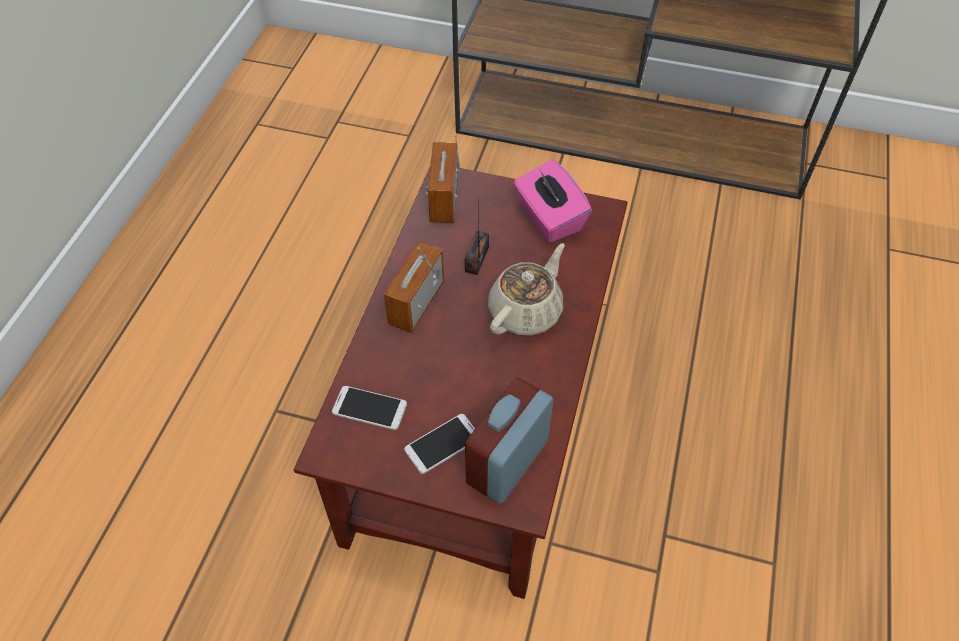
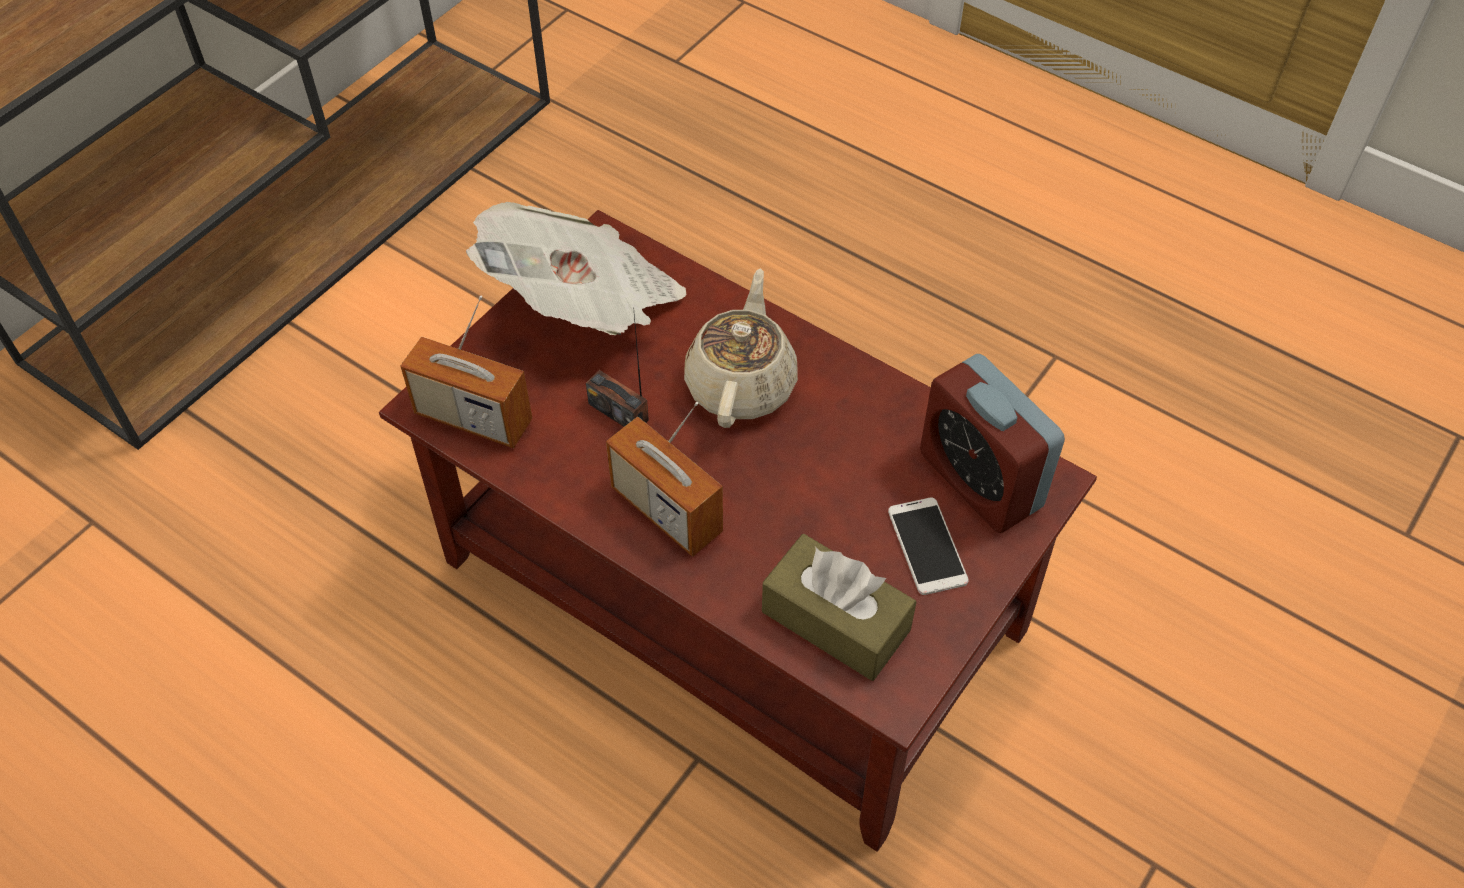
camera: 70 degrees left, 0 degrees up
phone [332,386,407,430] -> brown tissue box [762,534,916,681]
beige teapot [488,243,565,335] -> beige teapot turned 45 degrees clockwise [684,268,798,428]
pink tissue box [514,160,592,243] -> newspaper [466,202,687,335]

